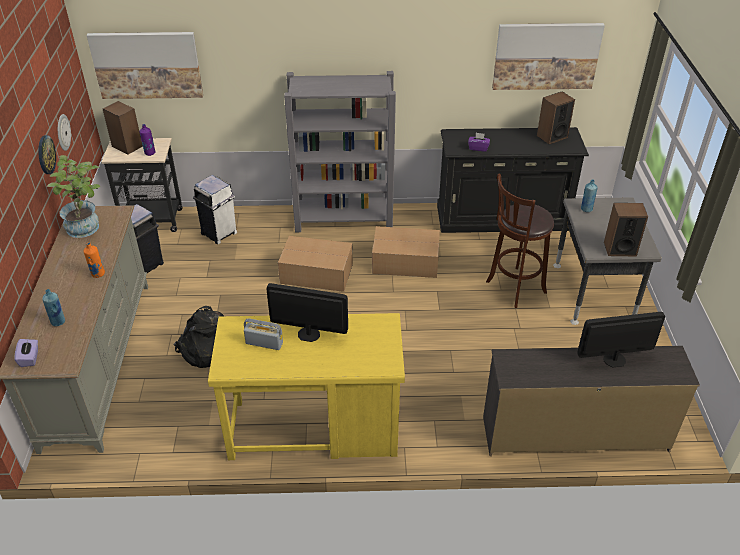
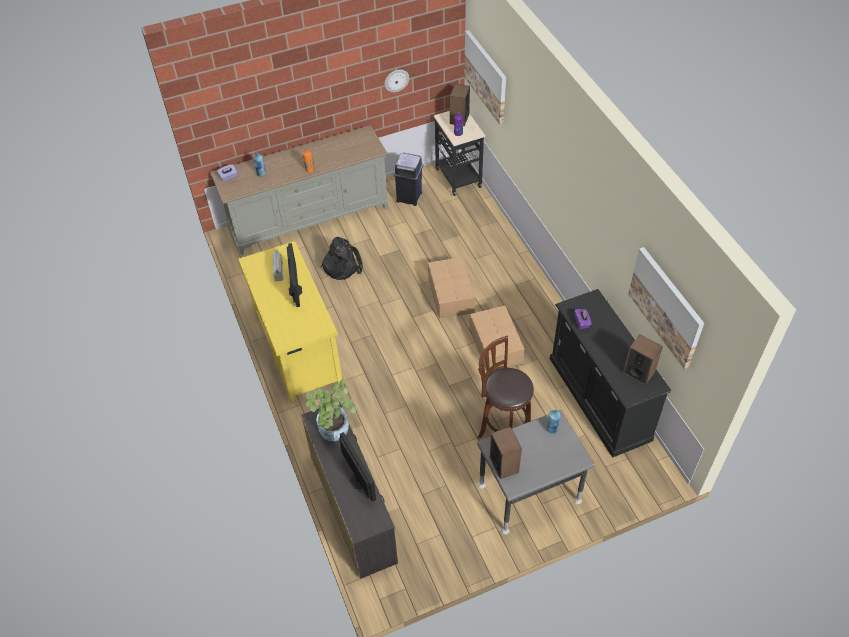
camera: 70 degrees right, 10 degrees up
wall clock [38,135,56,174] -> none
potted plant [47,155,100,238] -> potted plant moved to [306,379,356,441]
white trash can [193,175,237,244] -> none
grey bookcase [284,71,396,232] -> none

